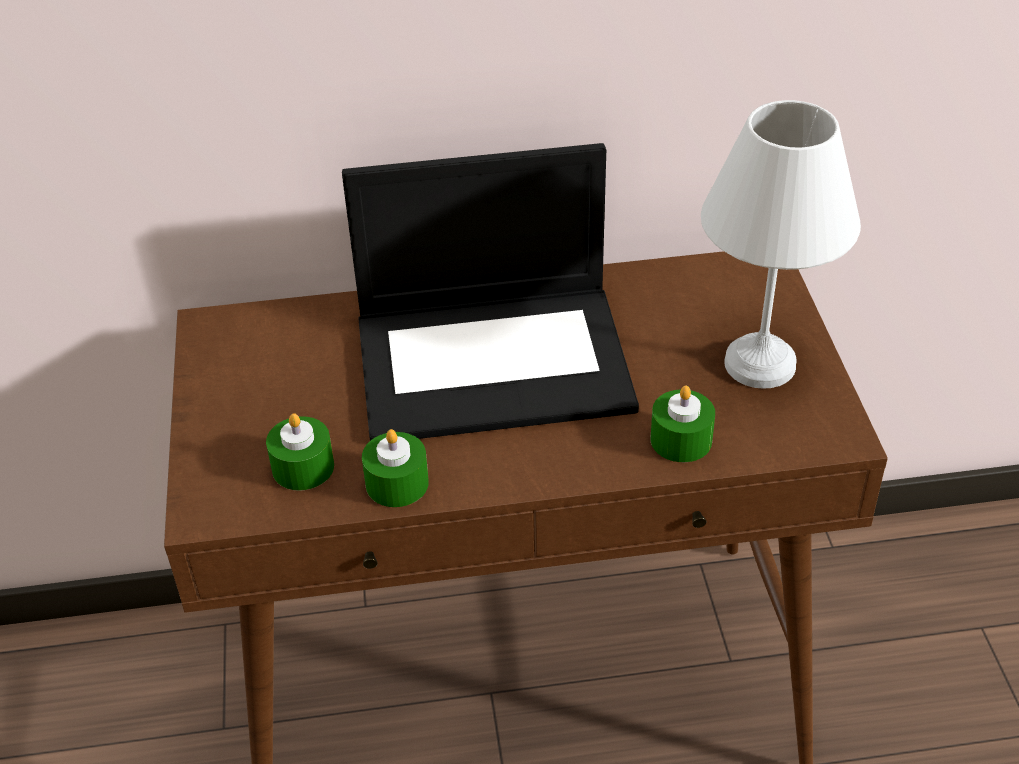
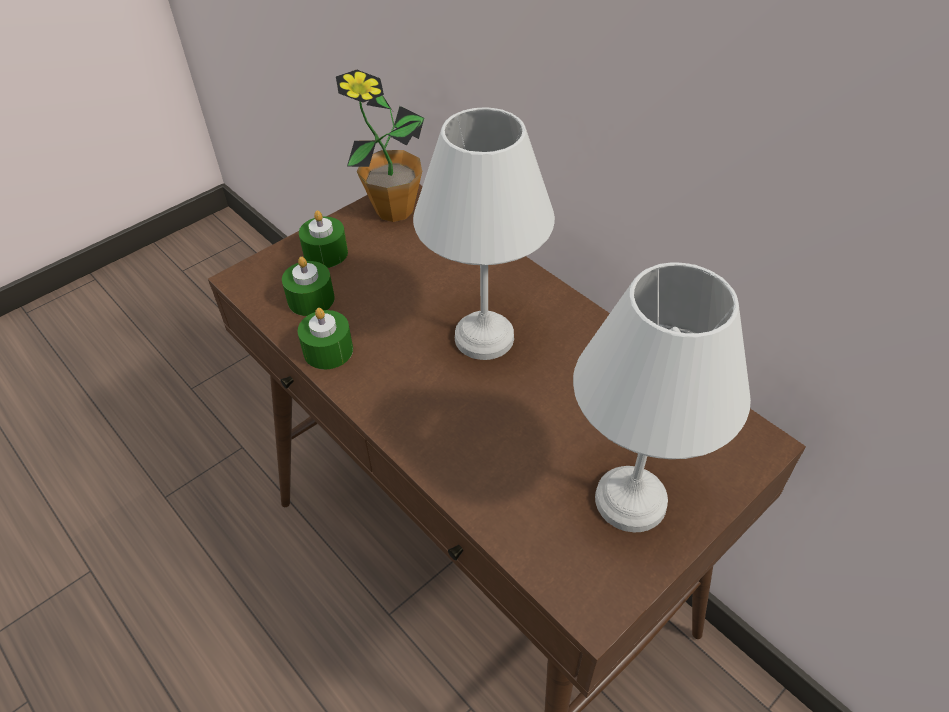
camera: 55 degrees right, 5 degrees up
laptop [342,143,639,441] -> white table lamp [413,107,555,360]
green candle [651,386,715,462] -> green candle moved to [299,210,348,268]
none -> potted plant [336,70,424,222]

